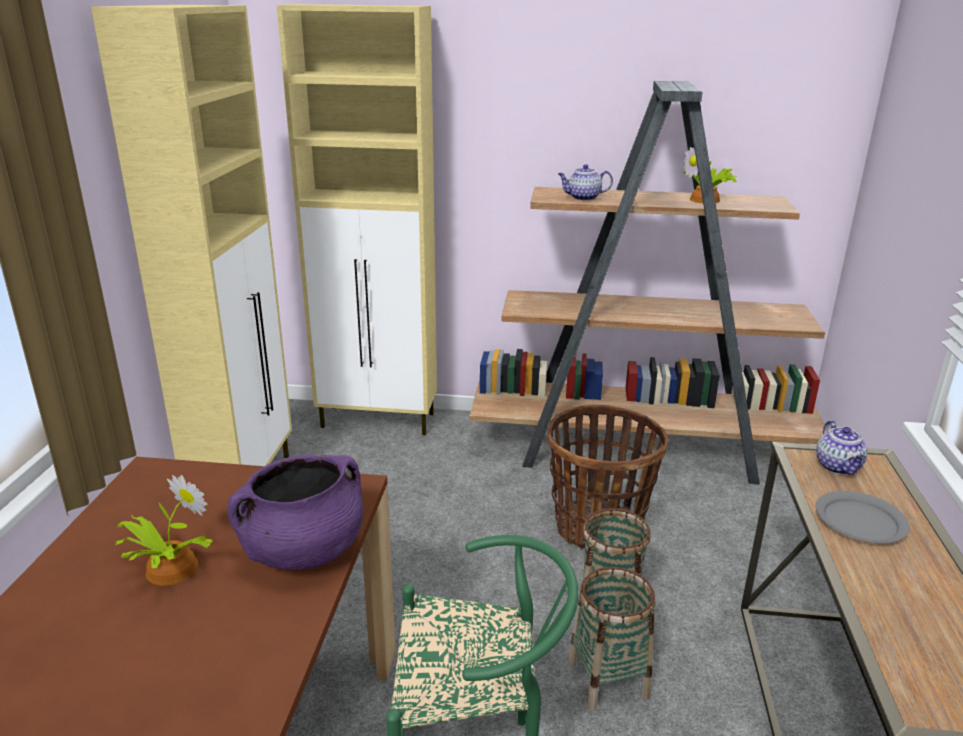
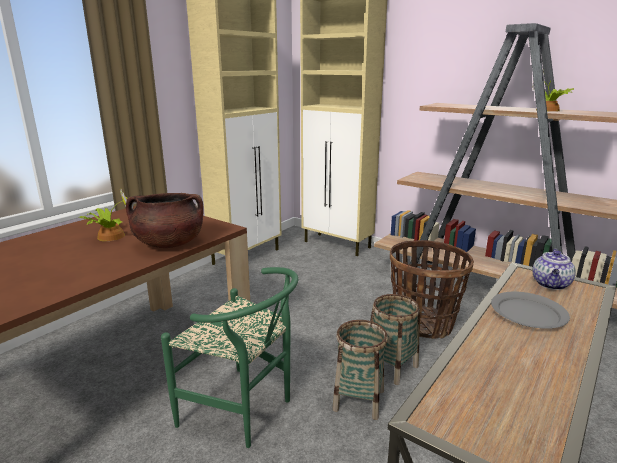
camera: 30 degrees right, 5 degrees down
purple cooking pot [227,454,363,570] -> brown cooking pot [126,193,204,248]
teapot [558,164,613,201] -> none

